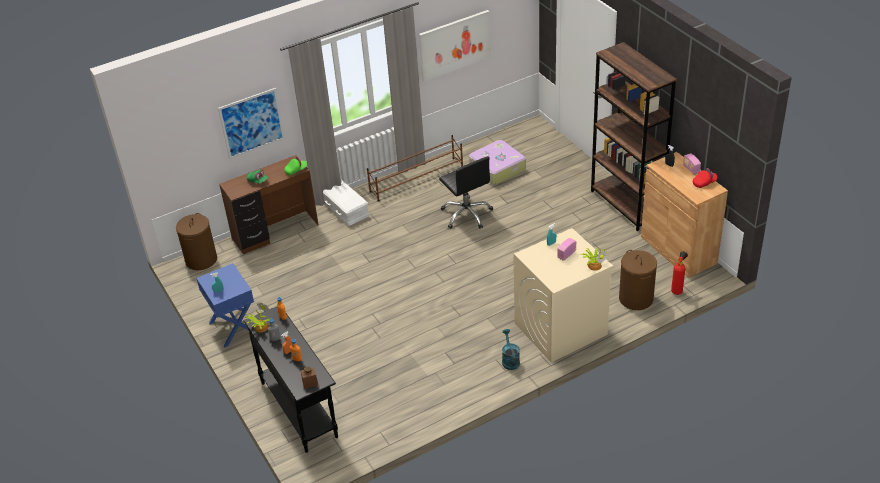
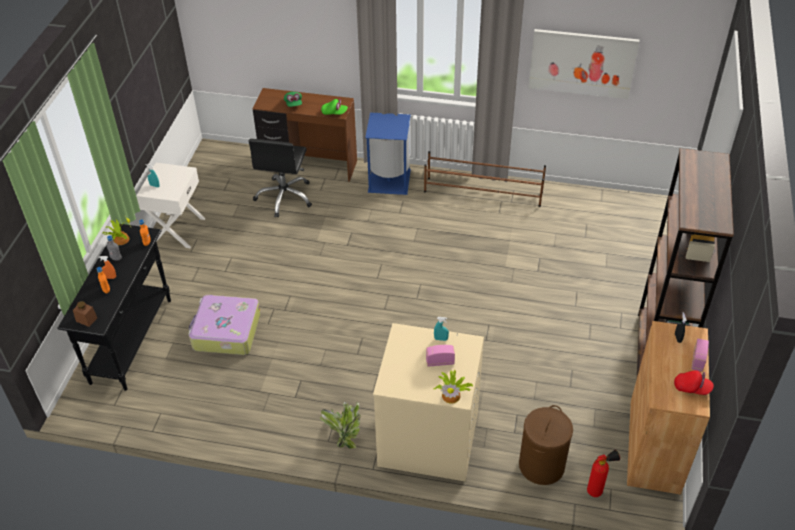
camera: 40 degrees right, 5 degrees up
brown laundry basket [176,213,217,270] -> none
blue nightstand [196,263,254,348] -> white nightstand [136,163,205,248]
picture [218,88,285,159] -> none
white storage box [323,180,369,226] -> blue trash can [365,113,411,195]
black office chair [439,156,493,229] -> black office chair moved to [248,139,312,217]
suitcase [469,140,526,185] -> suitcase moved to [188,295,260,355]
turquoise watering can [502,329,520,370] -> potted plant [320,402,361,449]

